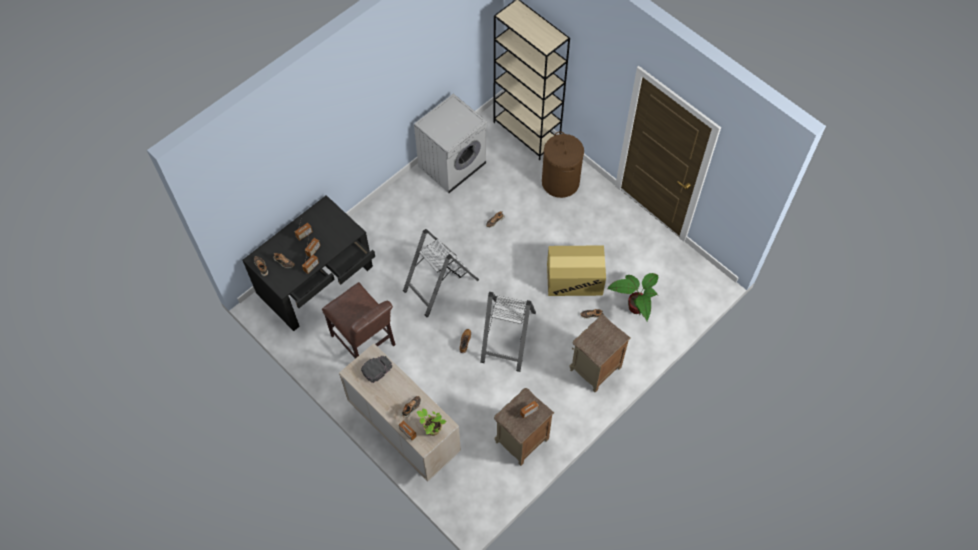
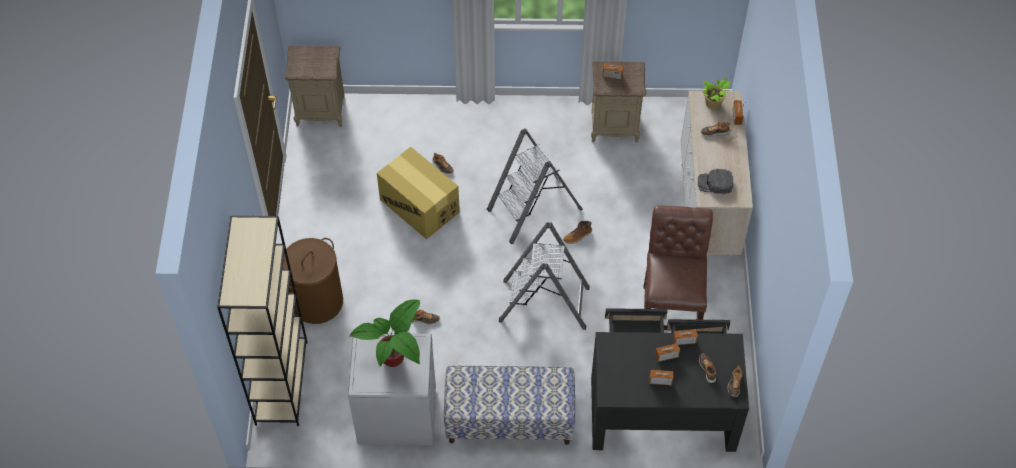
camera: 135 degrees left, 5 degrees down
beige nightstand [570,315,630,392] -> beige nightstand moved to [285,46,345,127]
potted plant [607,273,658,321] -> potted plant moved to [349,300,420,367]
none -> bench [444,366,575,445]

